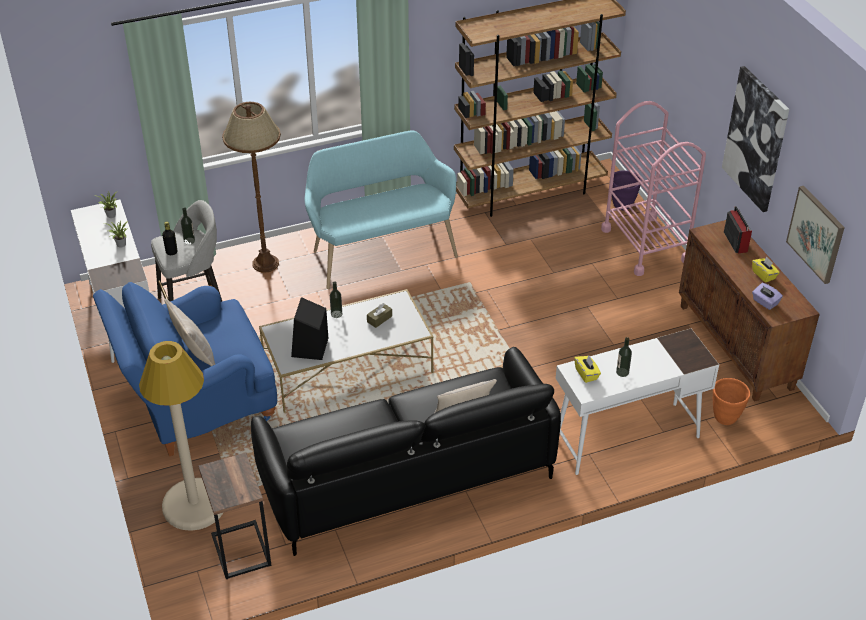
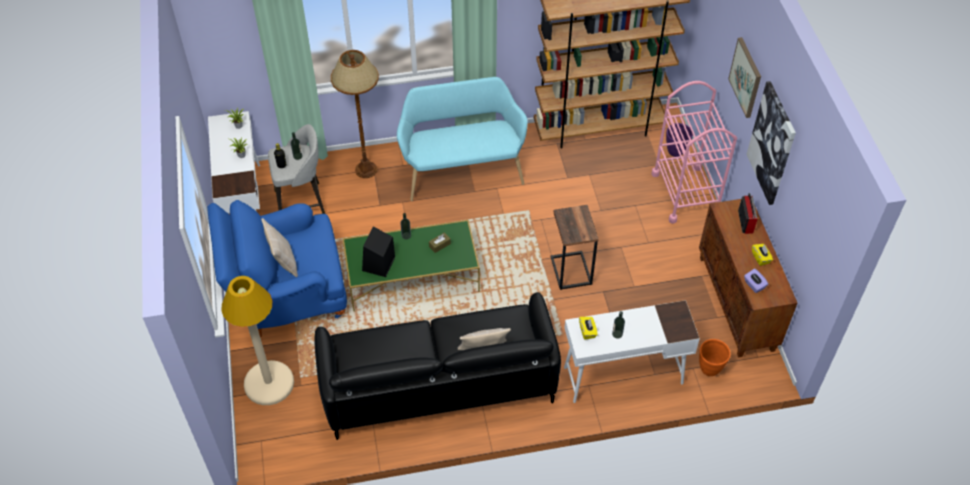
camera: 10 degrees right, 10 degrees up
side table [198,453,272,579] -> side table moved to [551,205,599,290]
white coffee table [259,289,433,413] -> green coffee table [342,220,480,312]
picture [786,186,845,284] -> picture moved to [728,37,761,118]

